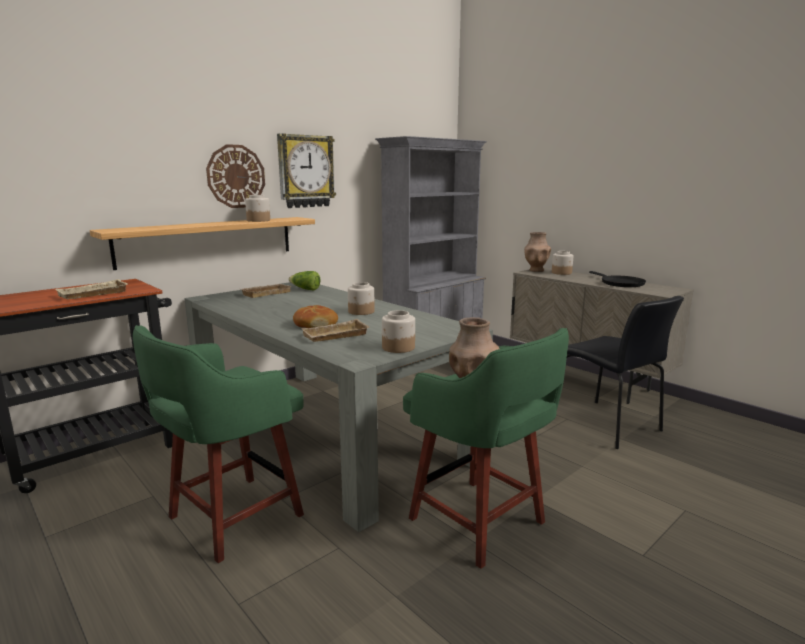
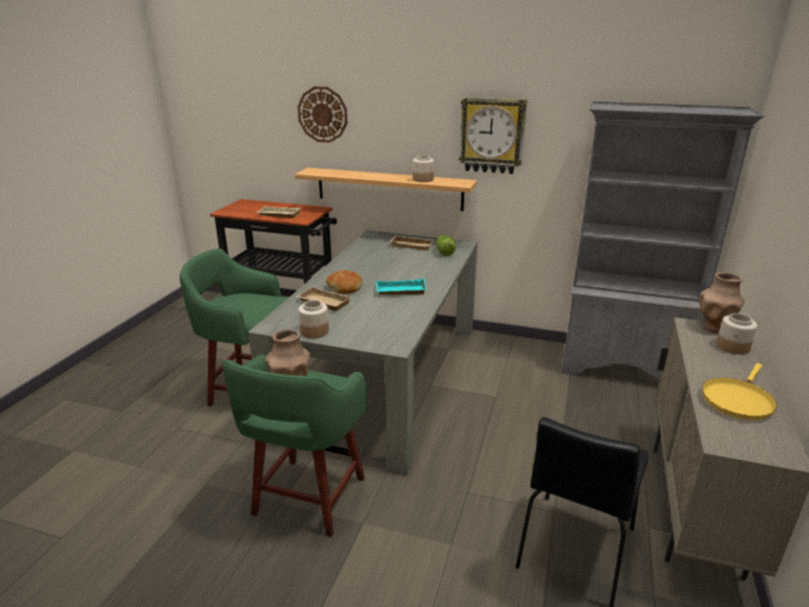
camera: 60 degrees right, 10 degrees up
wall clock [206,144,265,208] -> wall clock moved to [298,86,348,143]
jar [348,282,375,315] -> turquoise tray [376,278,427,295]
black frying pan [589,271,646,287] -> yellow frying pan [702,363,777,420]

